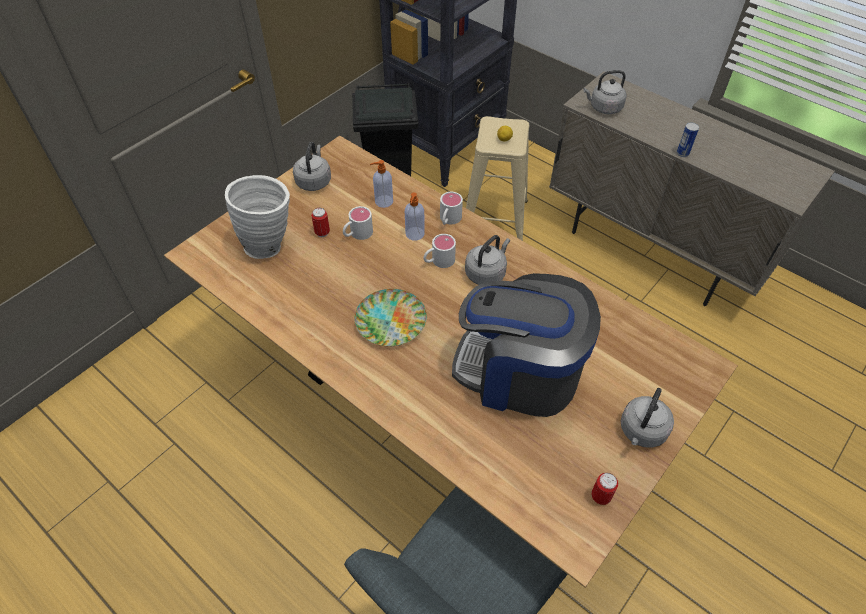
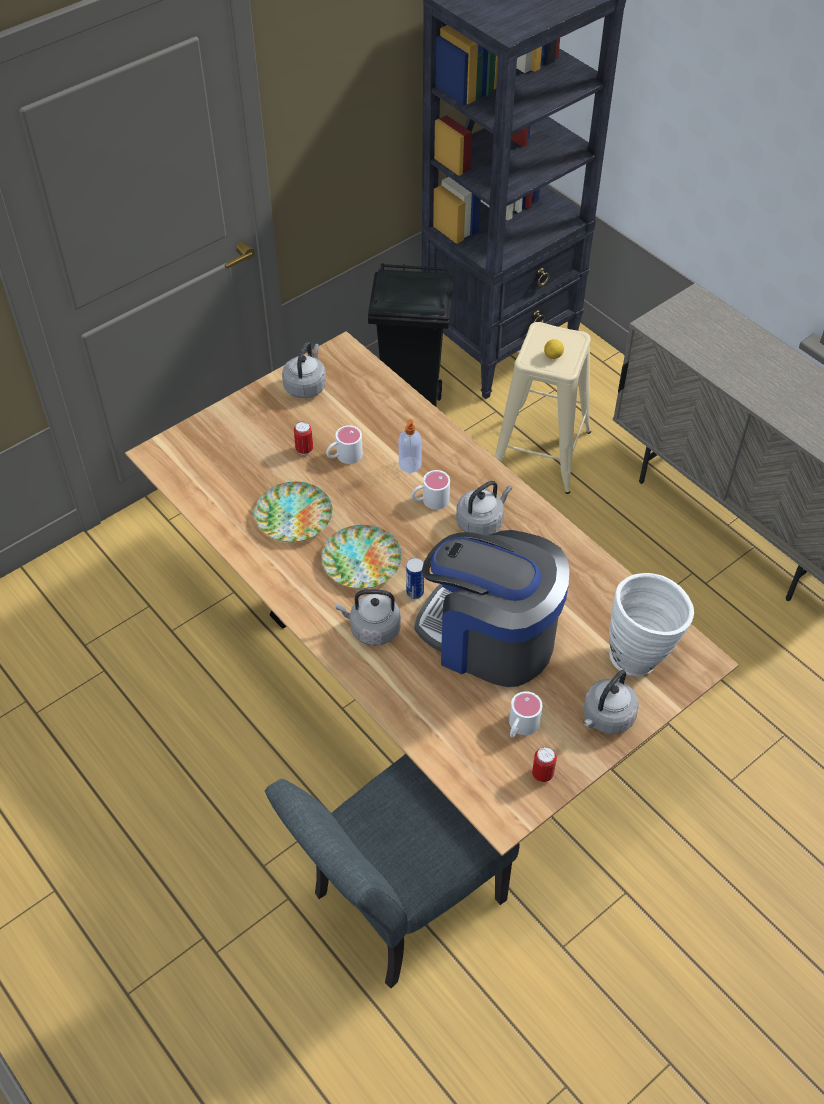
camera: 10 degrees right, 0 degrees up
white vase [225,175,290,259] -> white vase moved to [609,573,694,676]
soap dispenser [370,160,393,208] -> none
white mug [440,192,463,225] -> white mug moved to [509,691,542,738]
grey kettle [583,70,627,114] -> grey kettle moved to [335,589,401,646]
can [677,122,699,157] -> can moved to [406,558,424,599]
none -> plate [254,481,333,542]

